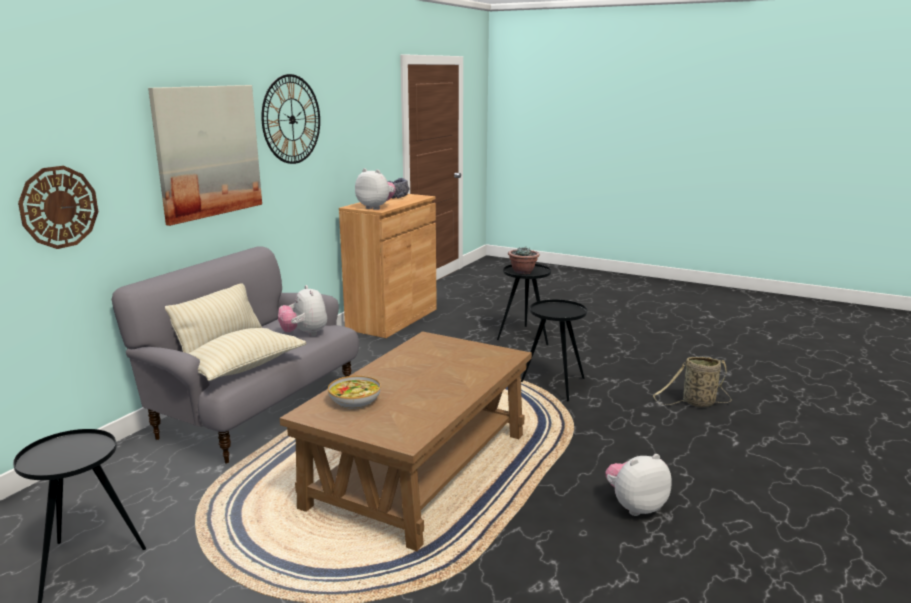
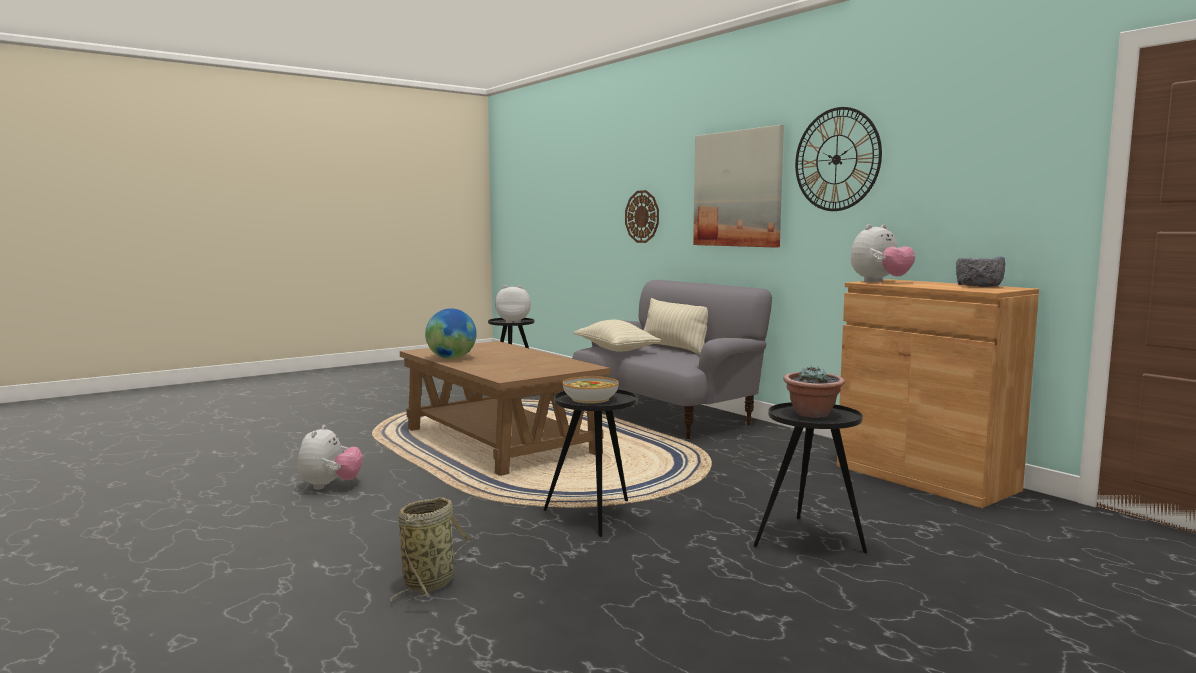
camera: 115 degrees right, 10 degrees down
plush toy [278,285,327,336] -> plush toy moved to [495,285,531,323]
bowl [328,375,381,409] -> bowl moved to [563,376,619,404]
none -> globe [425,308,477,359]

